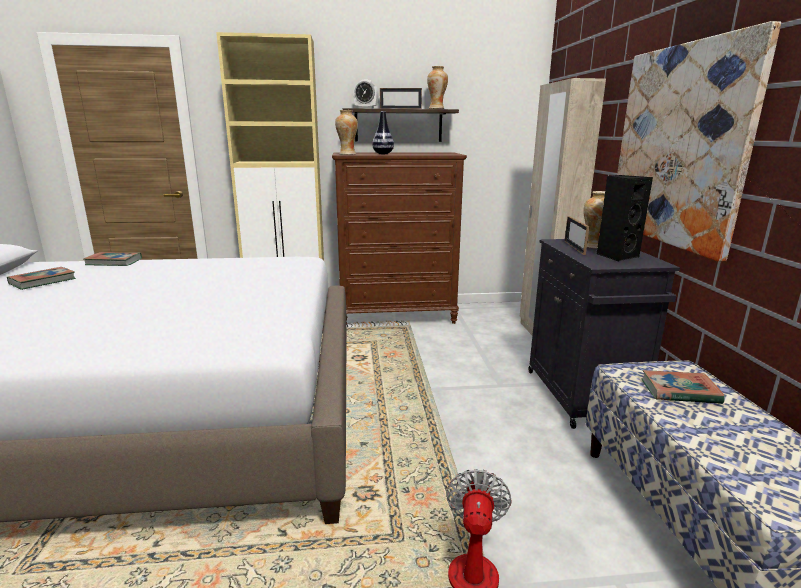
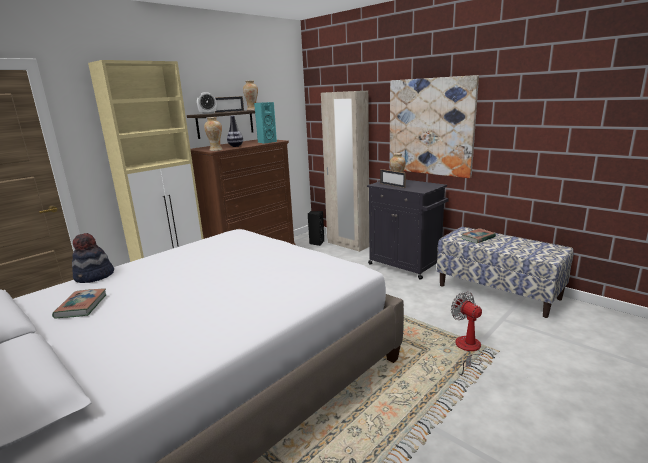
camera: 40 degrees left, 0 degrees up
book [83,252,142,266] -> hat [72,233,114,283]
black speaker [597,175,653,262] -> black speaker moved to [308,211,324,246]
none -> turquoise speaker [254,102,277,144]

